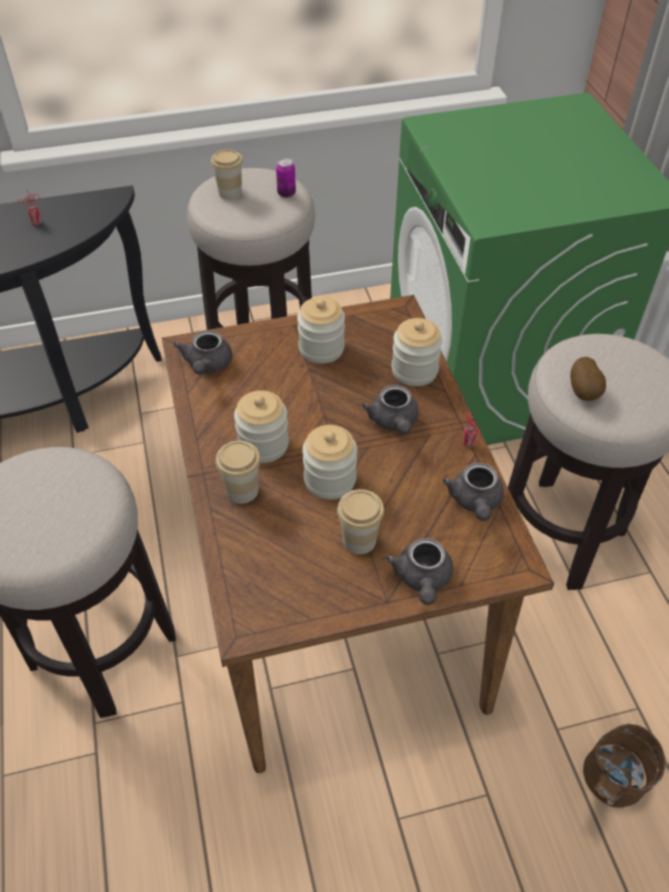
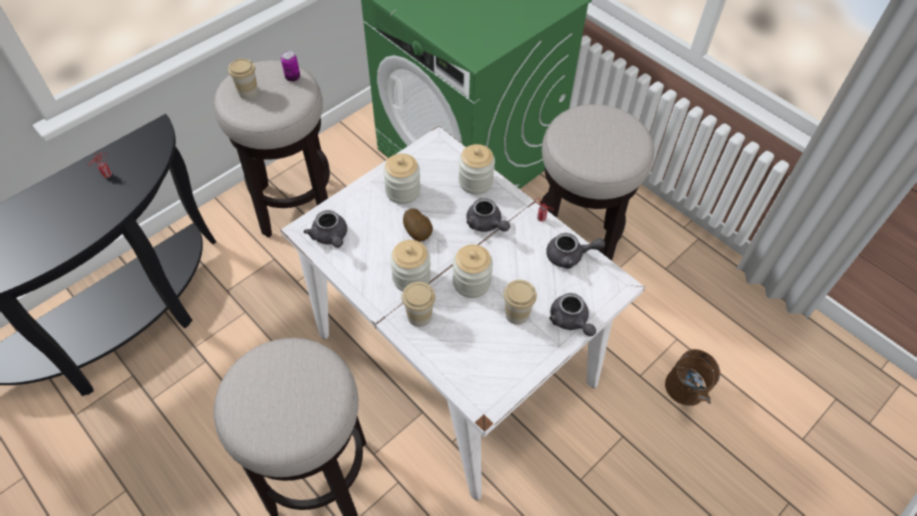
camera: 30 degrees left, 5 degrees up
brown dining table [162,295,554,773] -> white dining table [280,126,645,500]
grey teapot [442,463,504,521] -> grey teapot turned 60 degrees counterclockwise [546,233,605,269]
potato [570,357,606,401] -> potato moved to [403,209,433,242]

